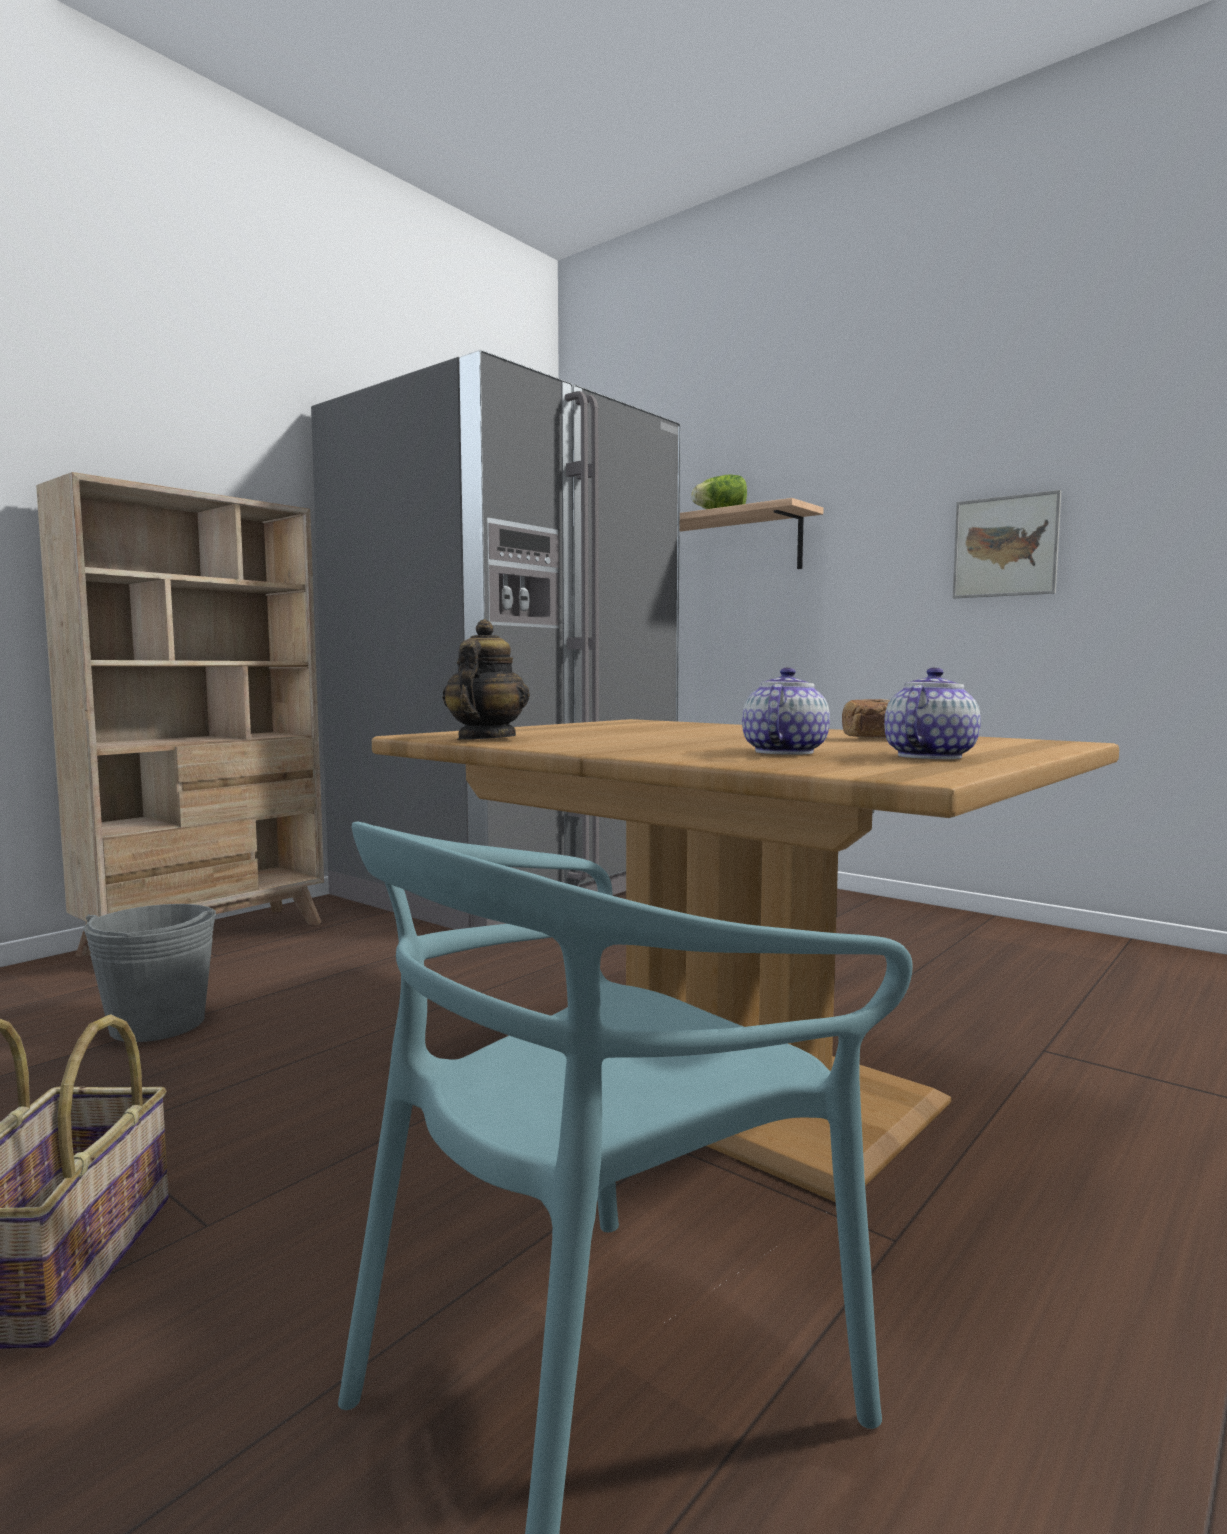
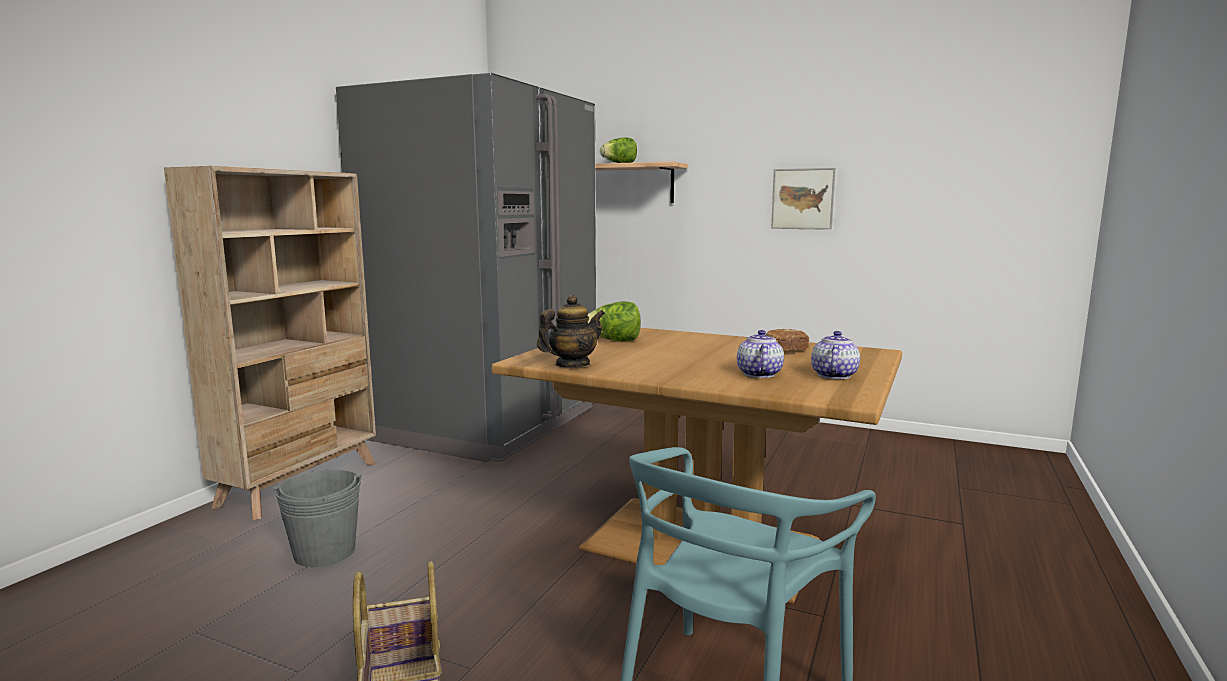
camera: 15 degrees left, 5 degrees up
teapot [442,619,530,740] -> teapot turned 60 degrees clockwise [537,295,605,367]
none -> lettuce [588,301,641,341]

